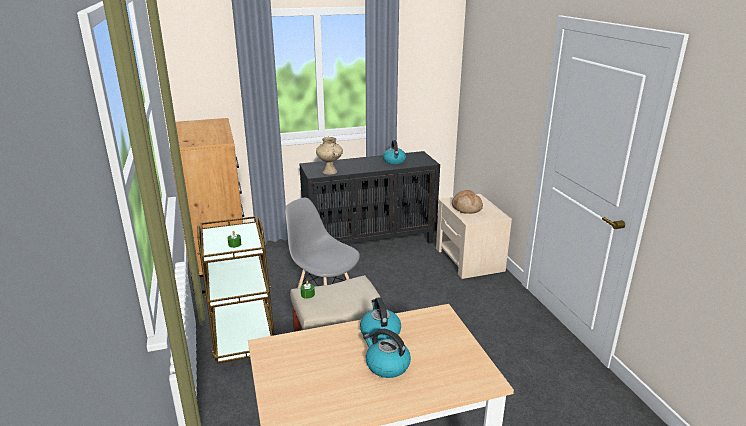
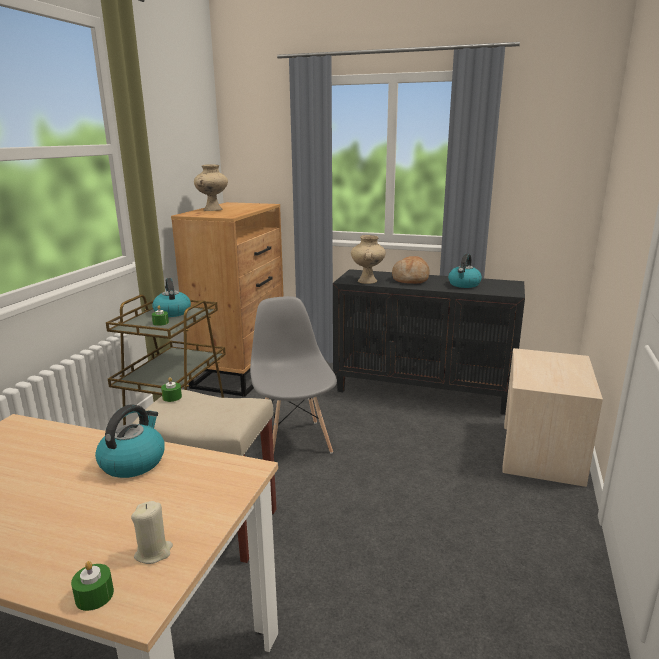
camera: 35 degrees right, 5 degrees down
kettle [363,329,411,378] -> kettle moved to [152,278,191,317]
bread [452,190,483,214] -> bread moved to [392,256,430,284]
none -> green candle [71,561,114,611]
none -> beige candle [131,501,173,564]
none -> beige vase [194,164,228,211]

